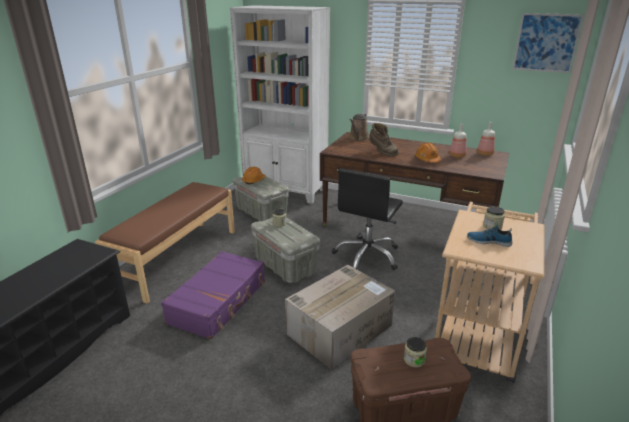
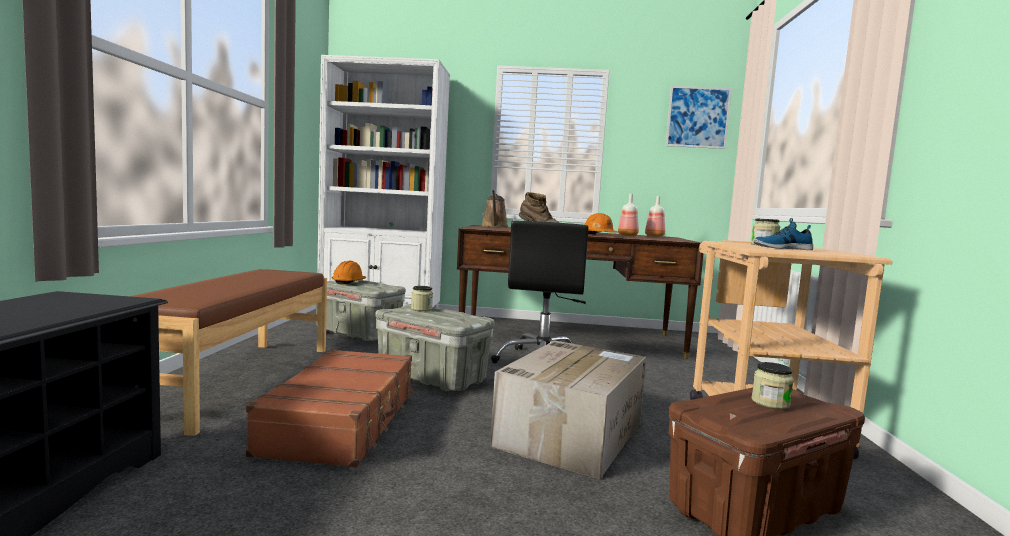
camera: 20 degrees left, 20 degrees down
purple suitcase [161,251,265,339] -> brown suitcase [246,349,415,468]

